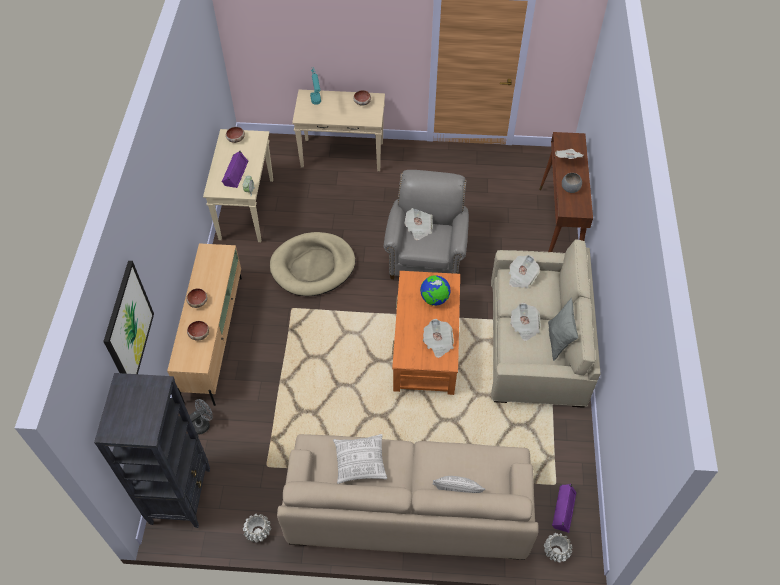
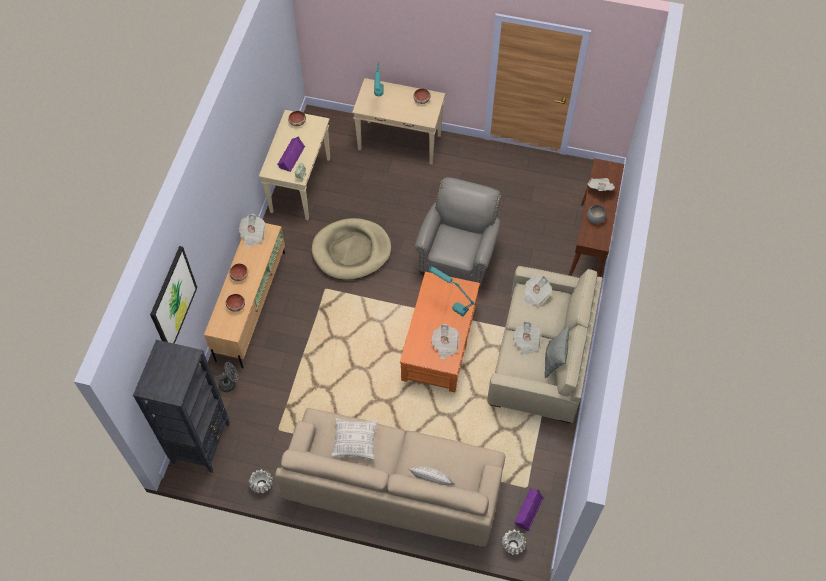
camera: 10 degrees right, 5 degrees up
newspaper [404,208,433,240] -> newspaper moved to [238,214,266,247]
globe [420,275,451,306] -> turquoise table lamp [429,267,475,316]

